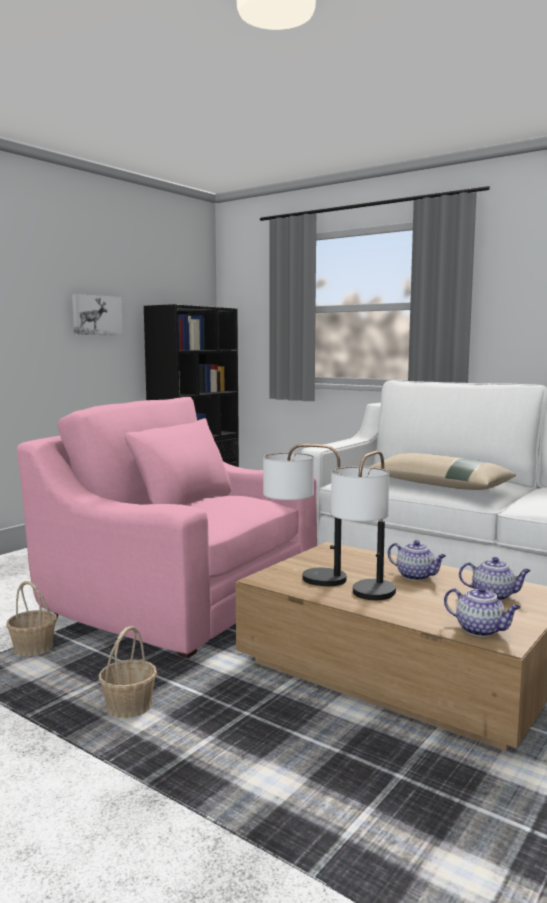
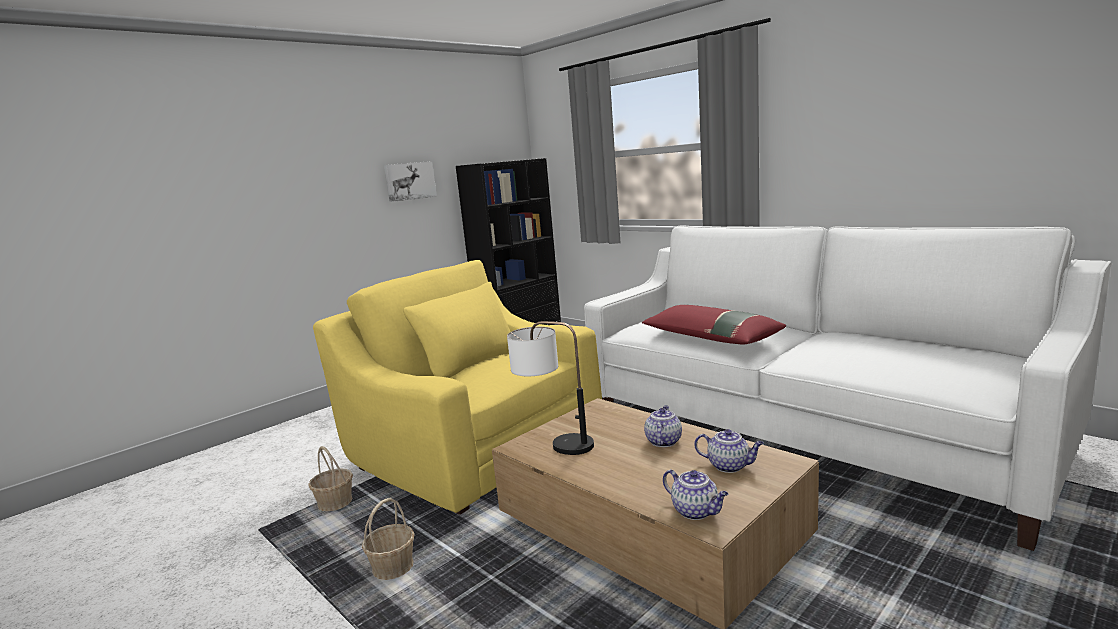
camera: 10 degrees right, 5 degrees up
pink armchair [17,397,317,658] -> yellow armchair [313,260,602,515]
table lamp [331,451,396,600] -> none
beige pillow [370,453,516,490] -> red pillow [642,305,786,344]
teapot [388,540,446,581] -> teapot turned 120 degrees counterclockwise [644,405,682,447]

